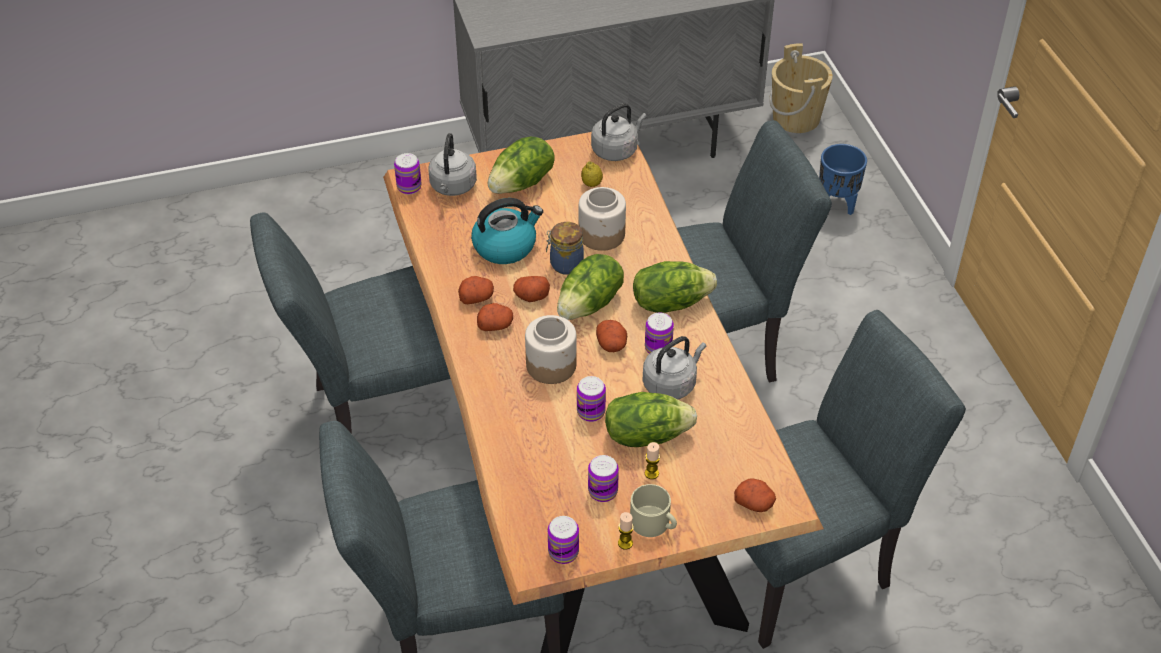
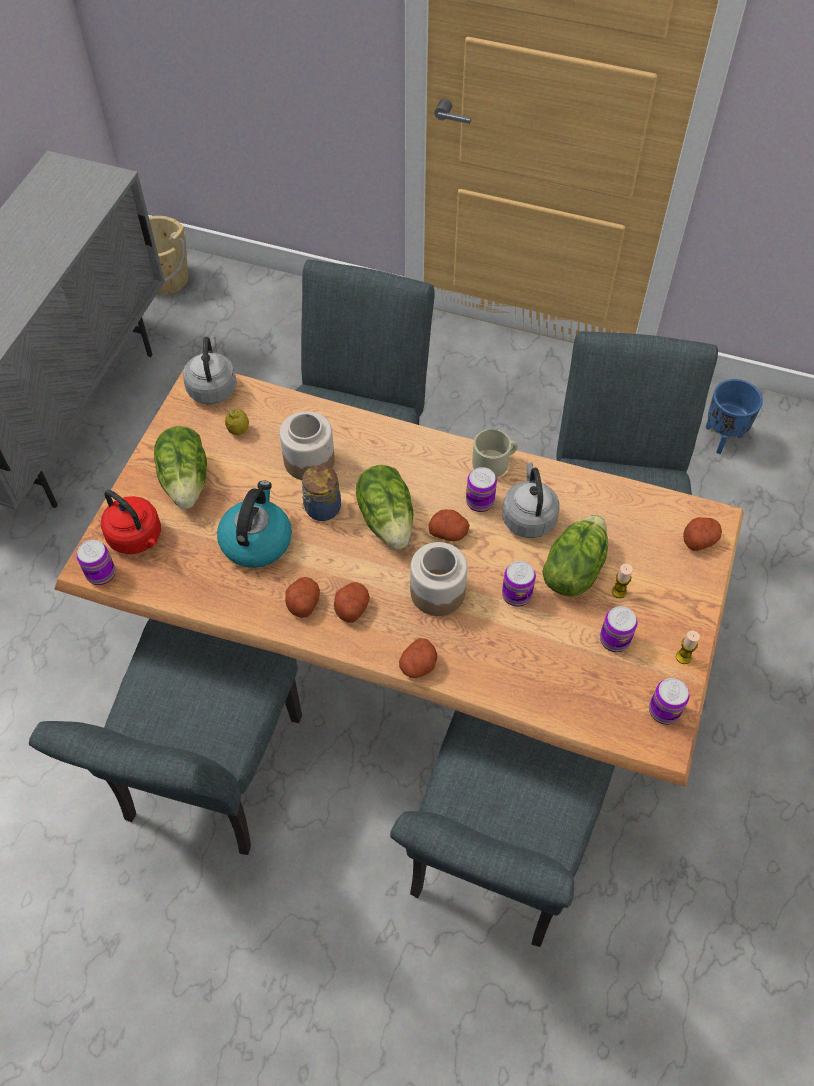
camera: 55 degrees left, 10 degrees up
grey kettle [429,133,477,196] -> red kettle [101,490,161,554]
potato [513,276,550,302] -> potato moved to [399,638,437,678]
beige mug [630,484,677,537] -> beige mug moved to [472,429,518,477]
lettuce [633,261,717,313] -> none
blue planter [819,144,867,215] -> blue planter moved to [706,379,763,454]

